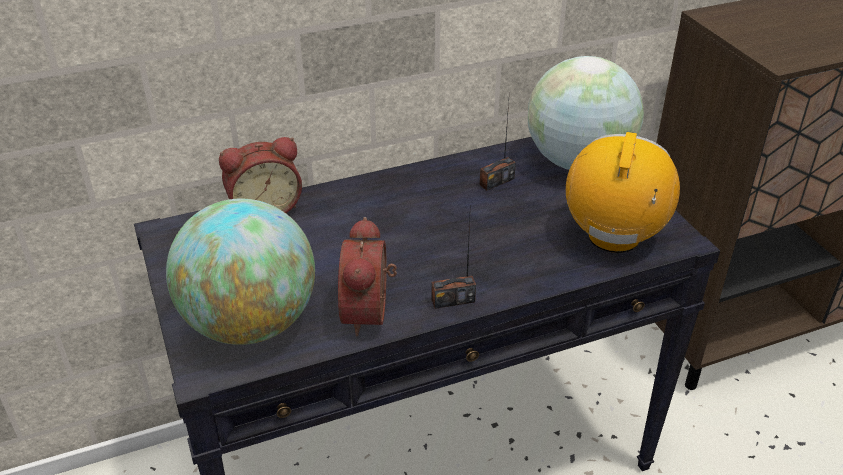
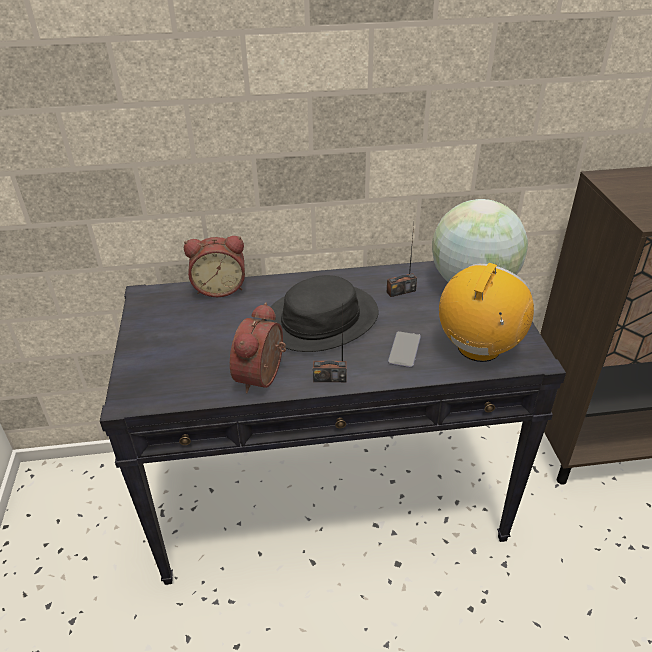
camera: 15 degrees right, 0 degrees up
globe [166,198,315,345] -> none
none -> black hat [265,275,379,352]
none -> phone [388,331,421,368]

